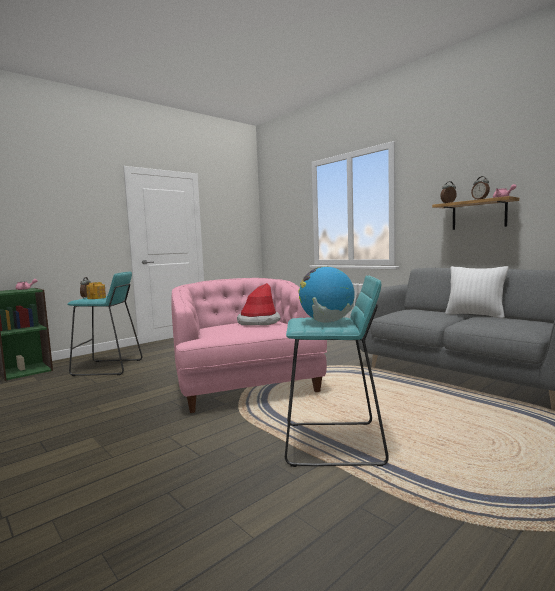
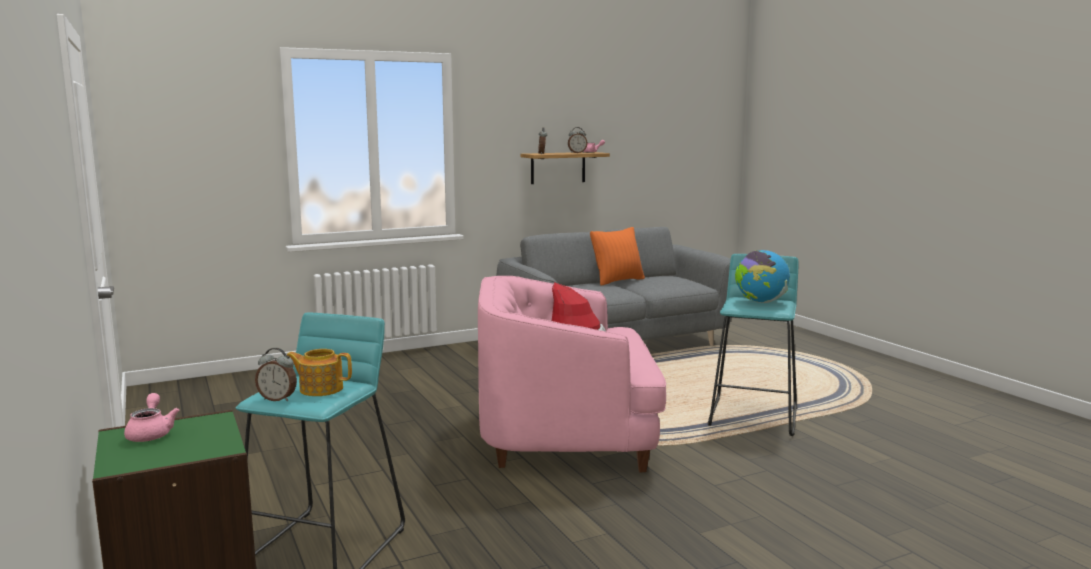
camera: 75 degrees left, 5 degrees up
white pillow [445,266,508,318] -> orange pillow [590,227,645,285]

